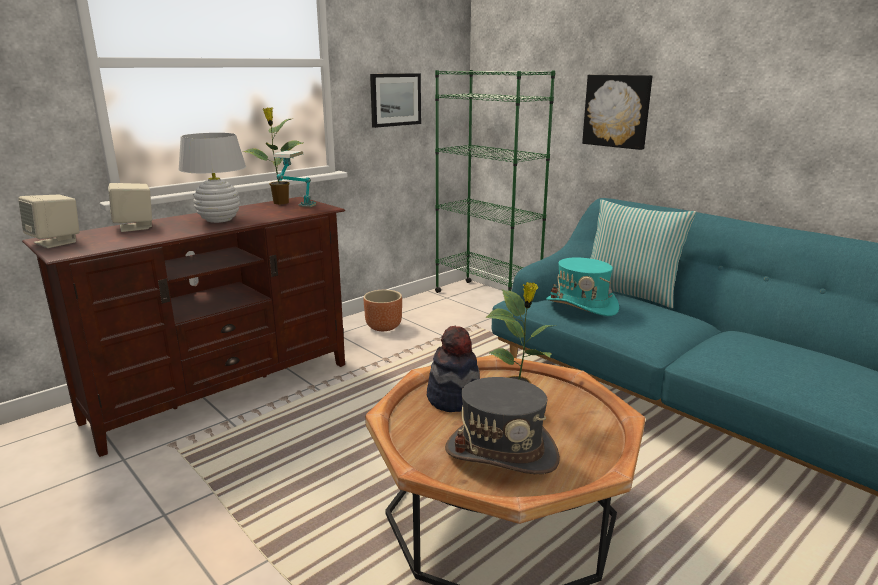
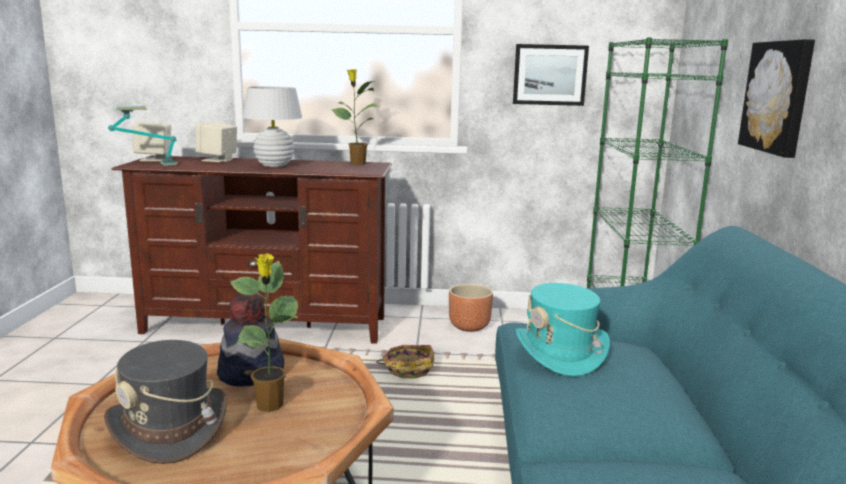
camera: 45 degrees right, 5 degrees down
table lamp [273,151,316,207] -> table lamp moved to [108,105,177,166]
pillow [590,199,697,308] -> none
none -> basket [376,345,434,379]

